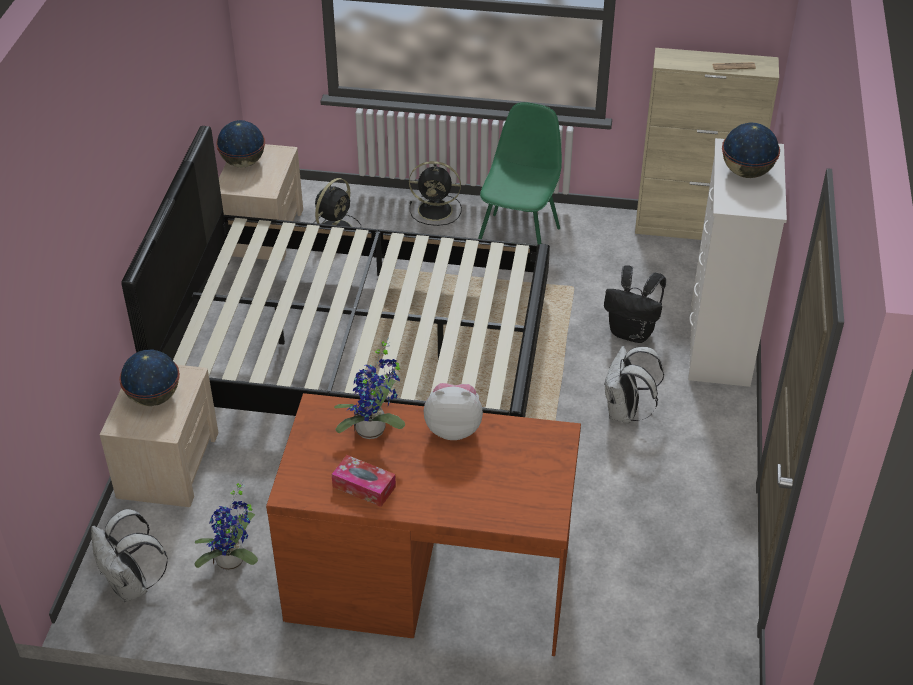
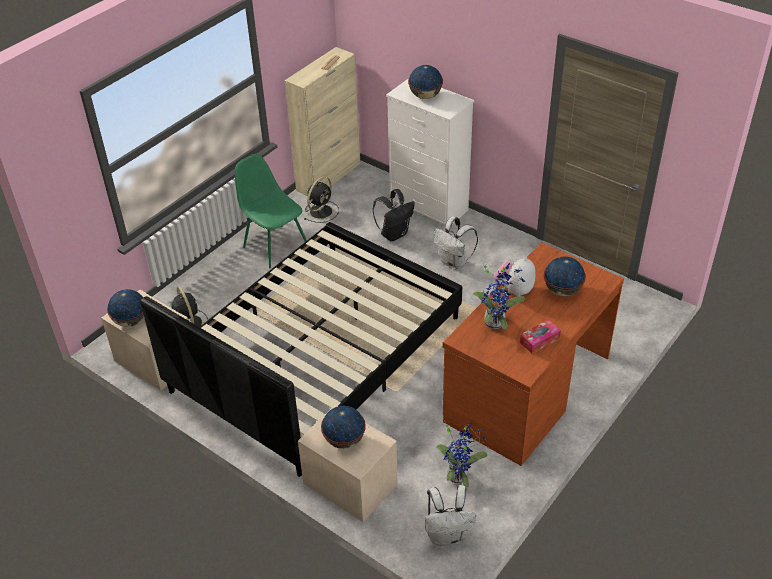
camera: 60 degrees left, 0 degrees up
black fan [409,161,462,226] -> black fan moved to [304,176,339,223]
none -> globe [544,257,586,296]

